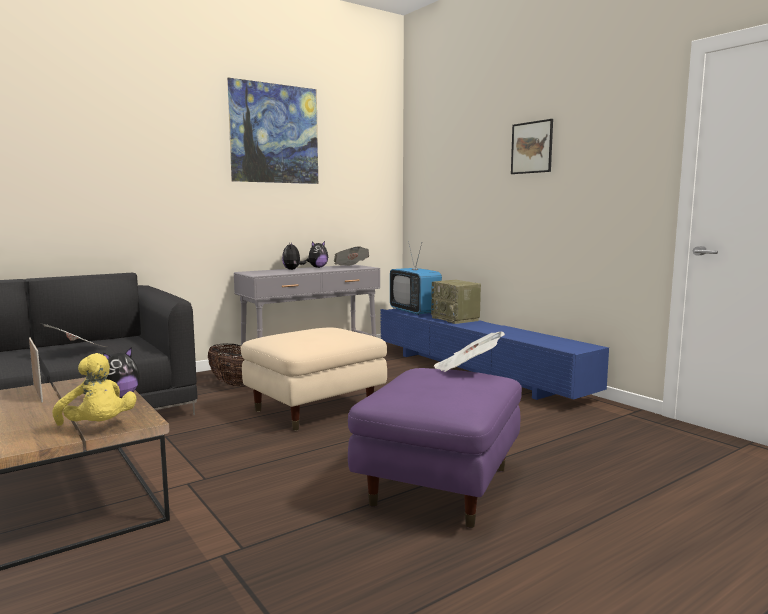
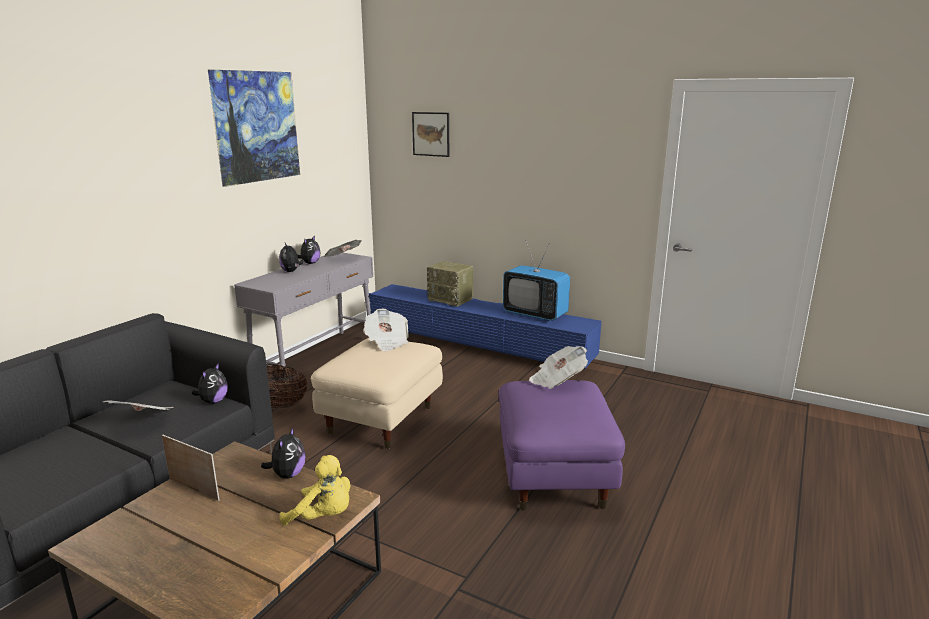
camera: 25 degrees left, 10 degrees up
television [390,241,442,315] -> television moved to [503,241,570,321]
picture [511,119,553,174] -> picture moved to [412,112,449,157]
none -> plush toy [192,363,228,404]
none -> newspaper [363,309,409,352]

